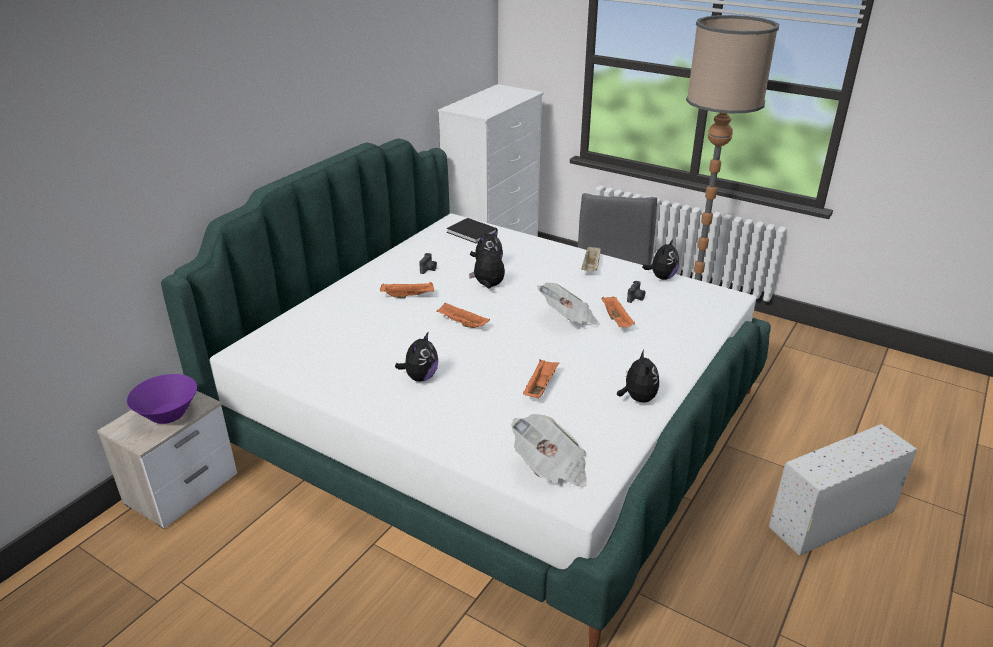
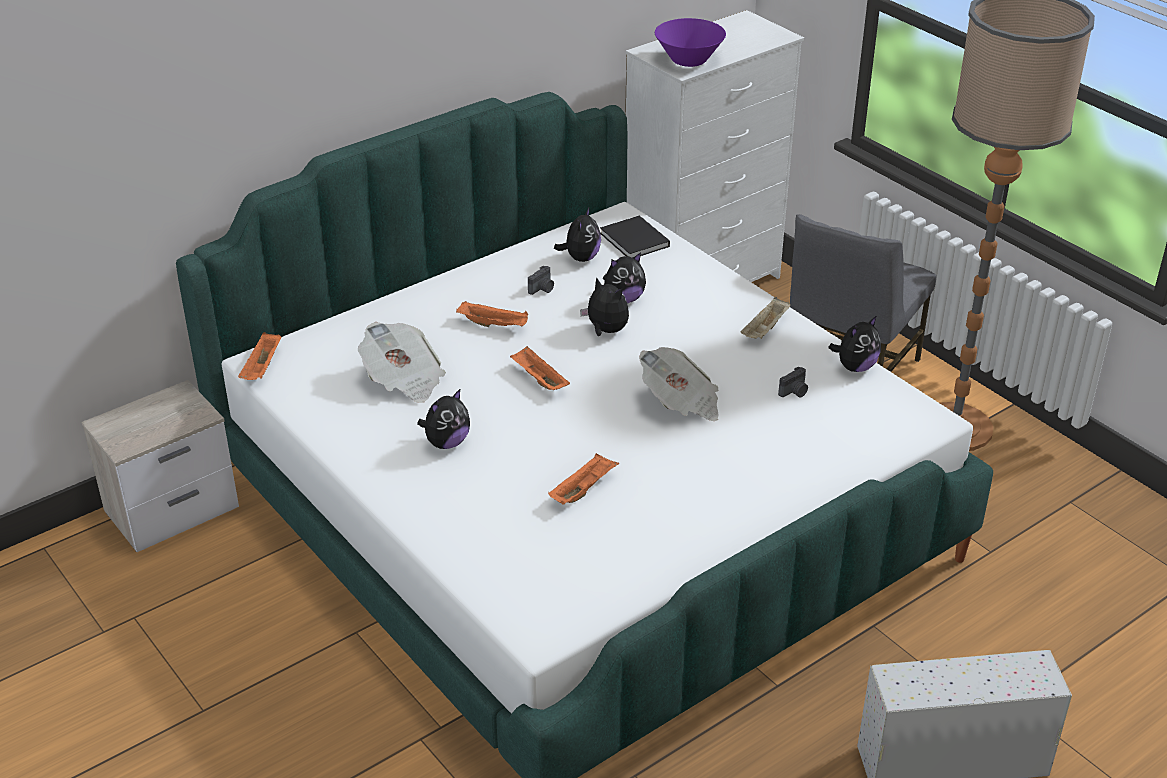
camera: 20 degrees right, 5 degrees up
purple bowl [127,374,197,424] -> purple bowl moved to [655,18,726,67]
newspaper [511,414,587,487] -> newspaper moved to [358,322,446,403]
orange tray [602,296,635,327] -> orange tray moved to [238,332,281,380]
plush toy [617,350,659,403] -> plush toy moved to [554,206,601,262]

